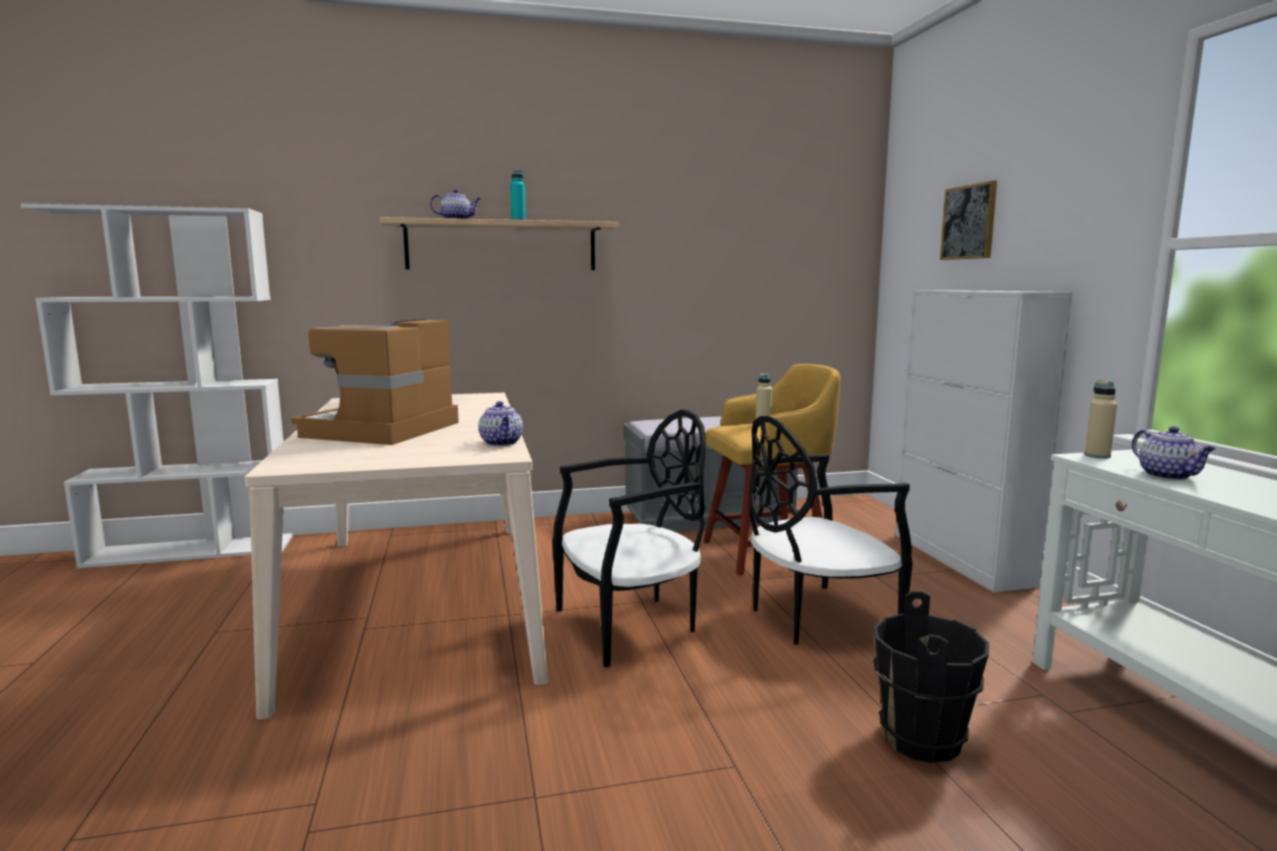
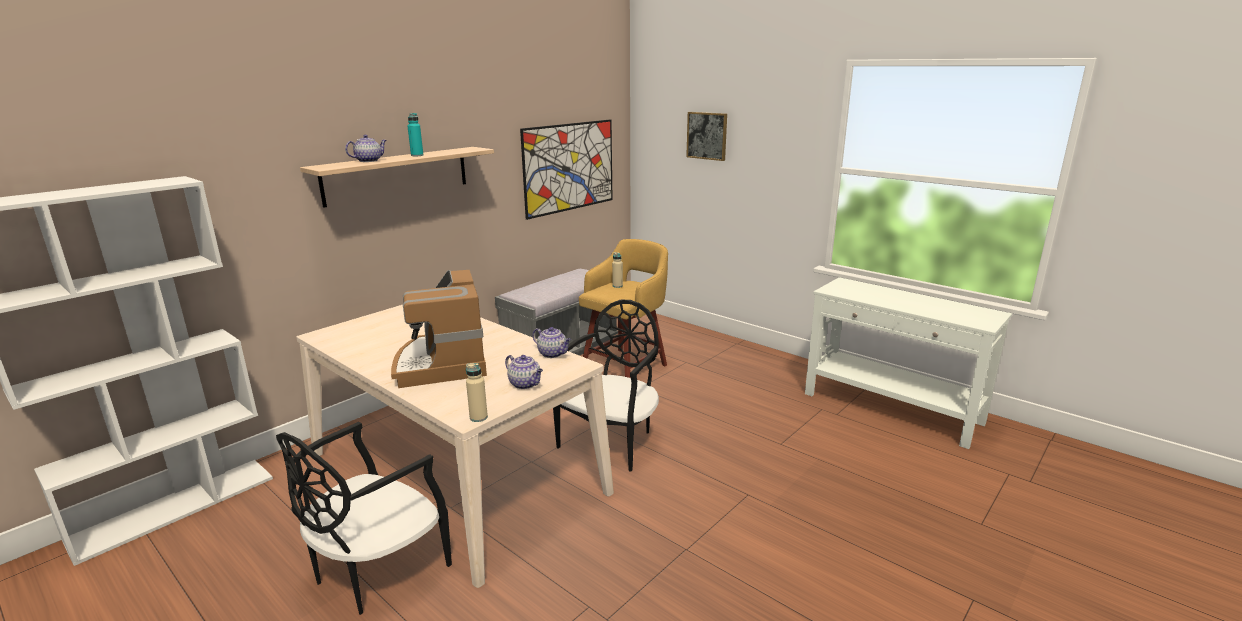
camera: 35 degrees left, 10 degrees up
black chair [749,416,913,645] -> black chair moved to [276,422,452,615]
black bucket [873,591,989,763] -> none
white cabinet [896,290,1072,592] -> none
beige bottle [1084,380,1117,459] -> beige bottle moved to [466,363,488,422]
teapot [1132,426,1216,480] -> teapot moved to [505,355,543,389]
none -> picture [520,119,613,220]

